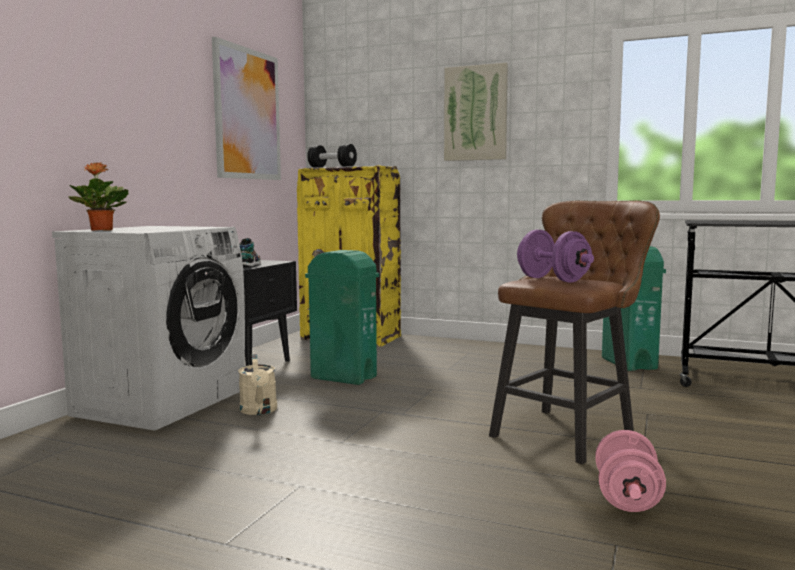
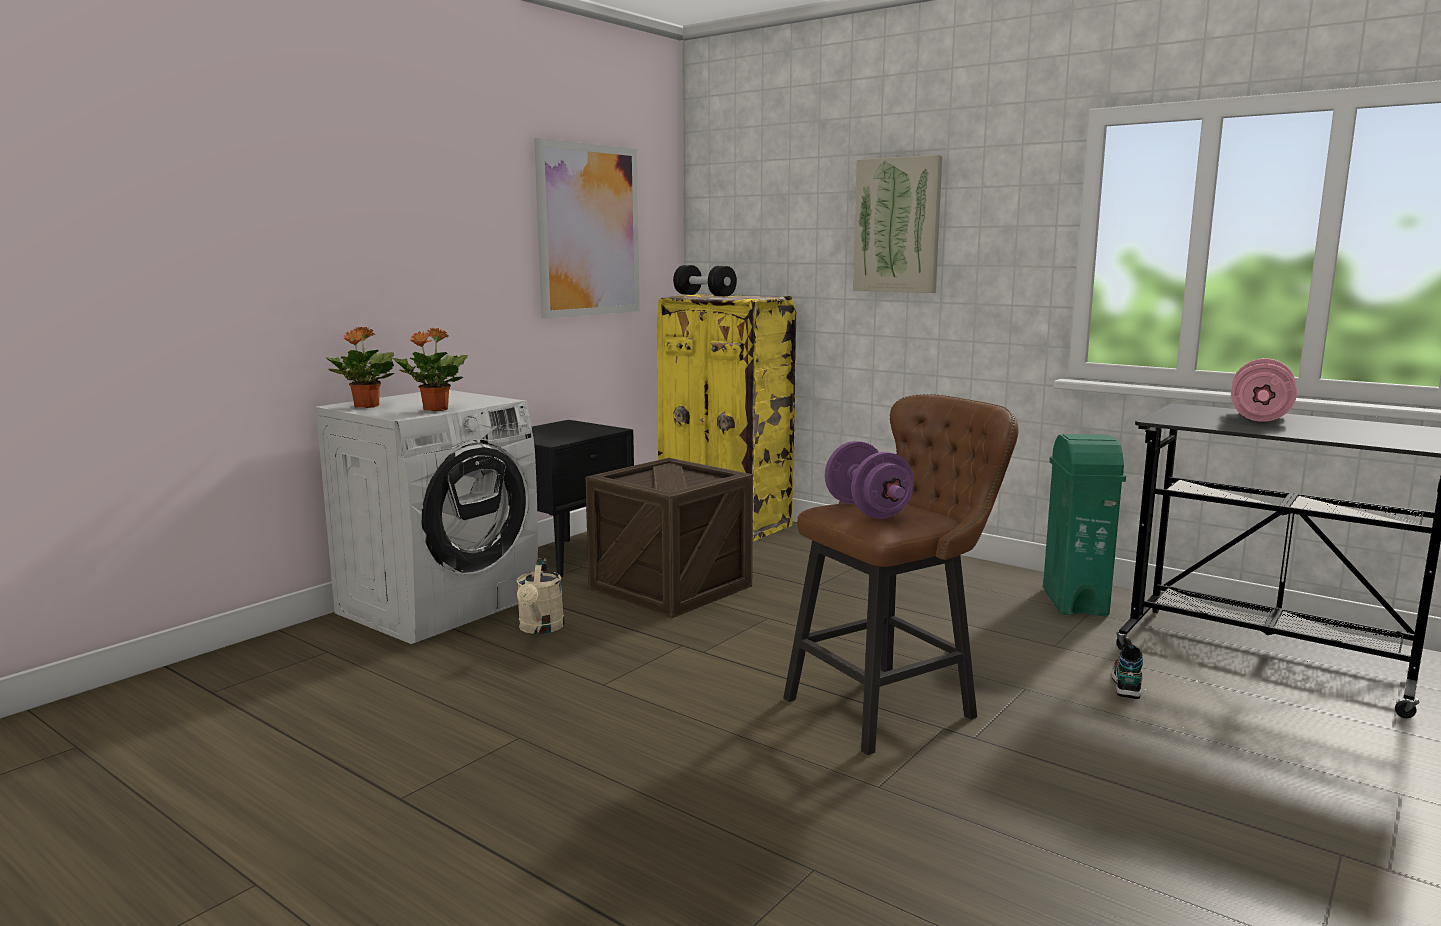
camera: 15 degrees right, 5 degrees up
shoe [239,238,261,268] -> shoe moved to [1112,644,1143,699]
green trash can [305,250,379,385] -> crate [585,458,753,618]
pink dumbbell [595,430,666,512] -> pink dumbbell moved to [1231,358,1297,422]
none -> potted plant [392,328,468,411]

